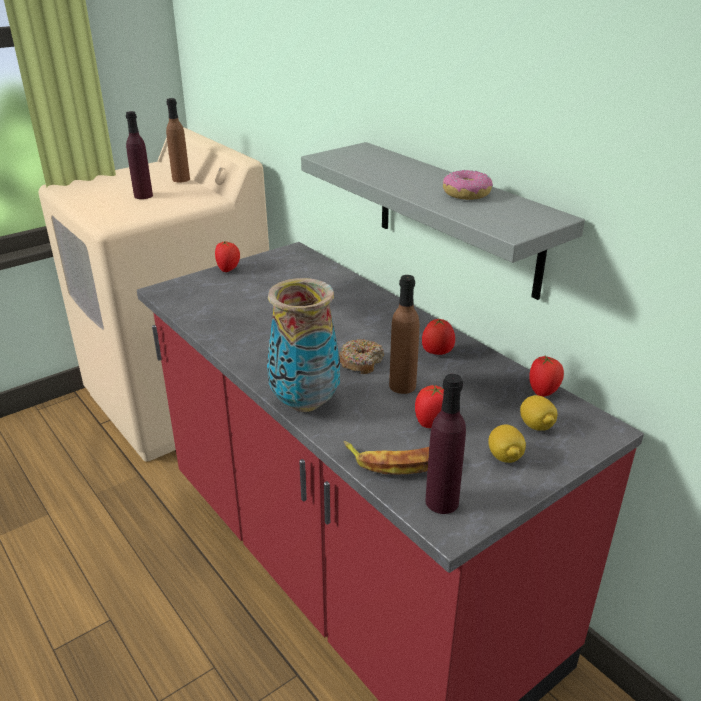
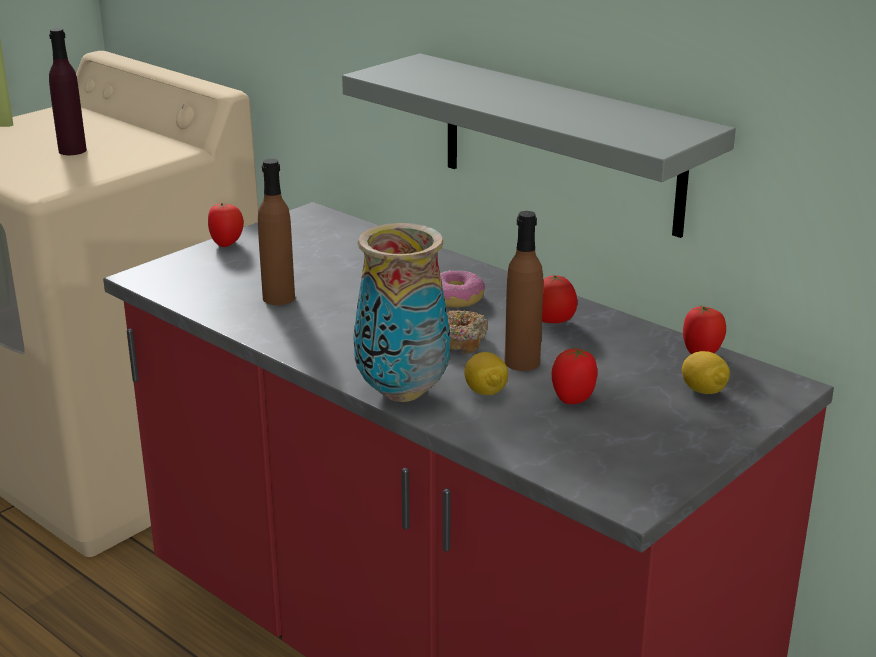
camera: 10 degrees left, 5 degrees down
brown bottle [166,98,190,183] -> brown bottle moved to [258,159,295,305]
banana [344,441,429,475] -> none
purple bottle [425,374,466,514] -> none
donut [443,170,493,200] -> donut moved to [440,270,485,307]
lemon [488,424,526,463] -> lemon moved to [464,352,508,395]

